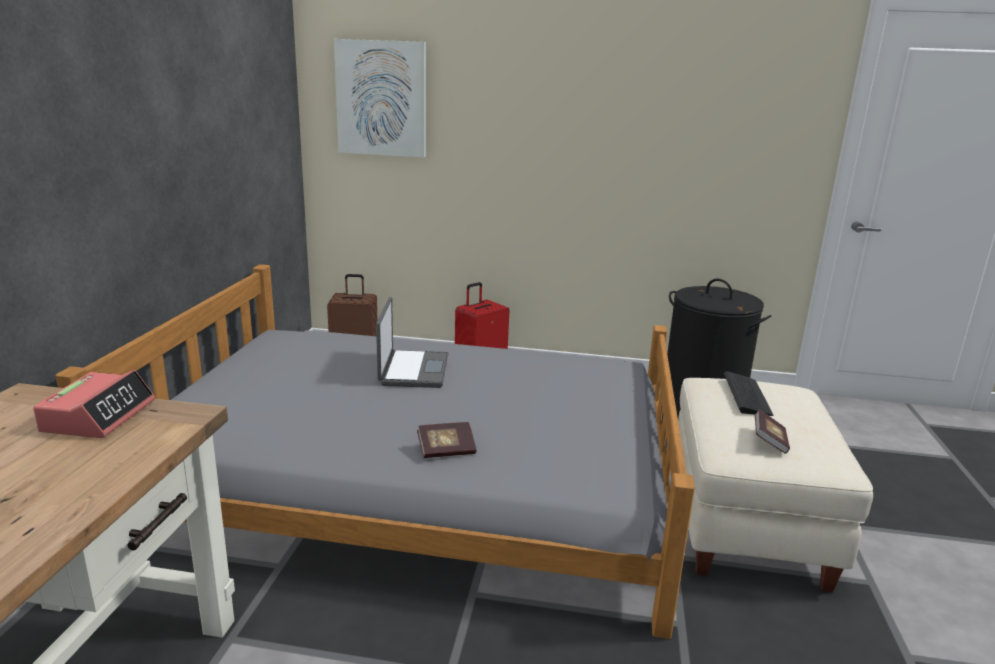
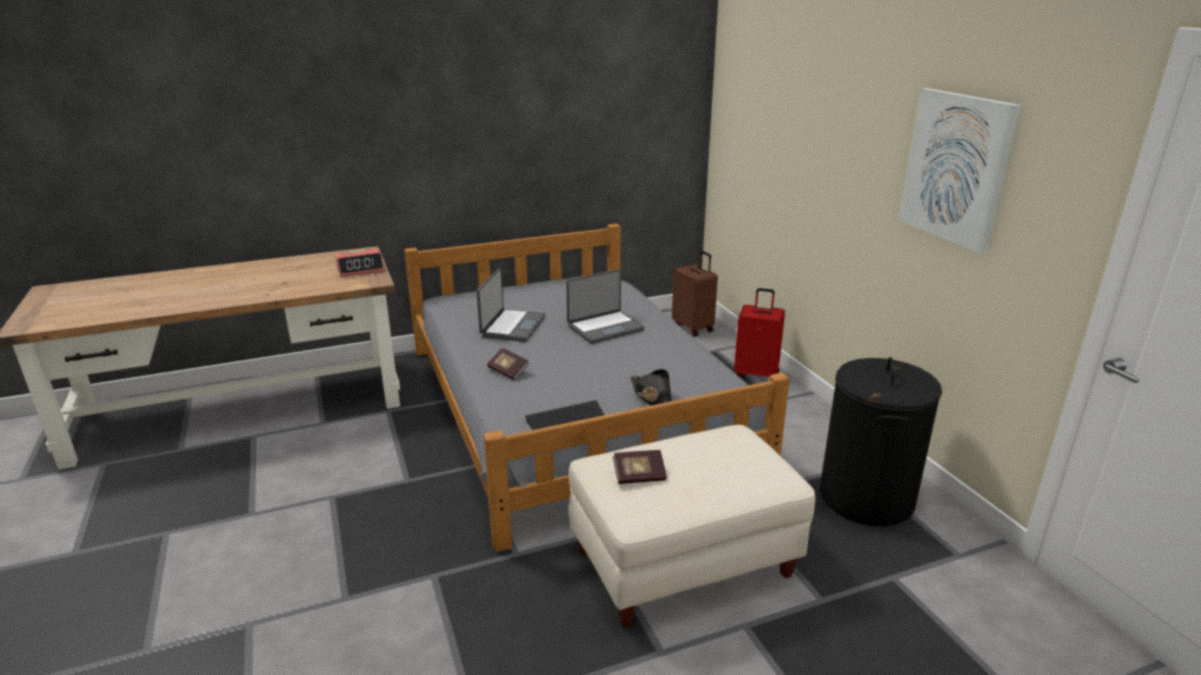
camera: 60 degrees right, 5 degrees up
picture [334,39,426,158] -> picture moved to [898,88,1021,253]
keyboard [724,371,774,416] -> keyboard moved to [525,400,604,430]
none -> laptop [476,268,546,342]
none -> black hat [630,369,672,406]

